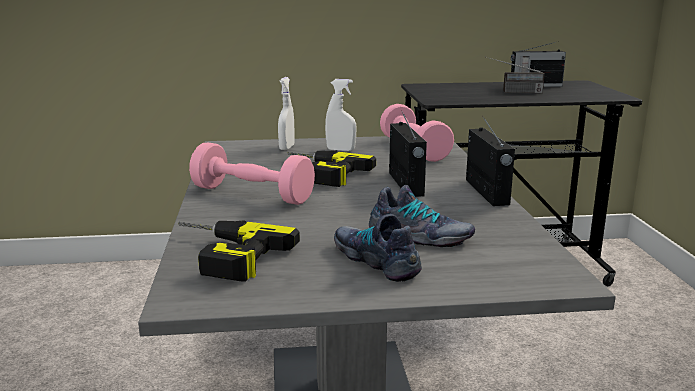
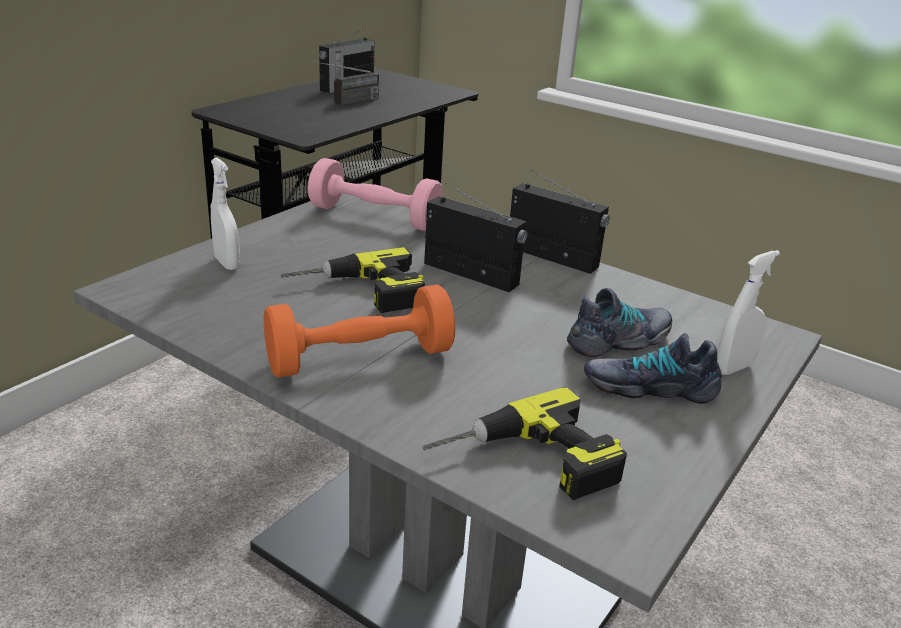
camera: 50 degrees left, 10 degrees up
pink dumbbell [189,143,315,205] -> orange dumbbell [264,285,455,378]
white spray bottle [325,79,357,151] -> white spray bottle moved to [717,250,780,375]

